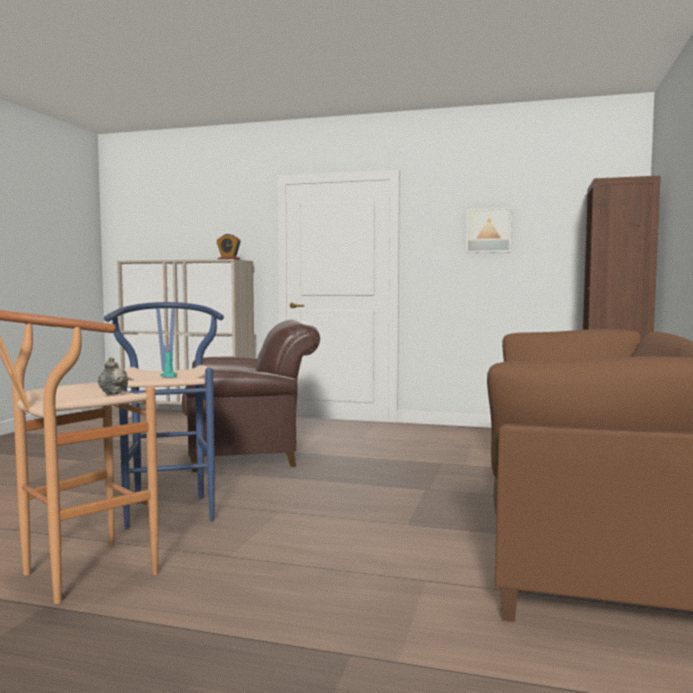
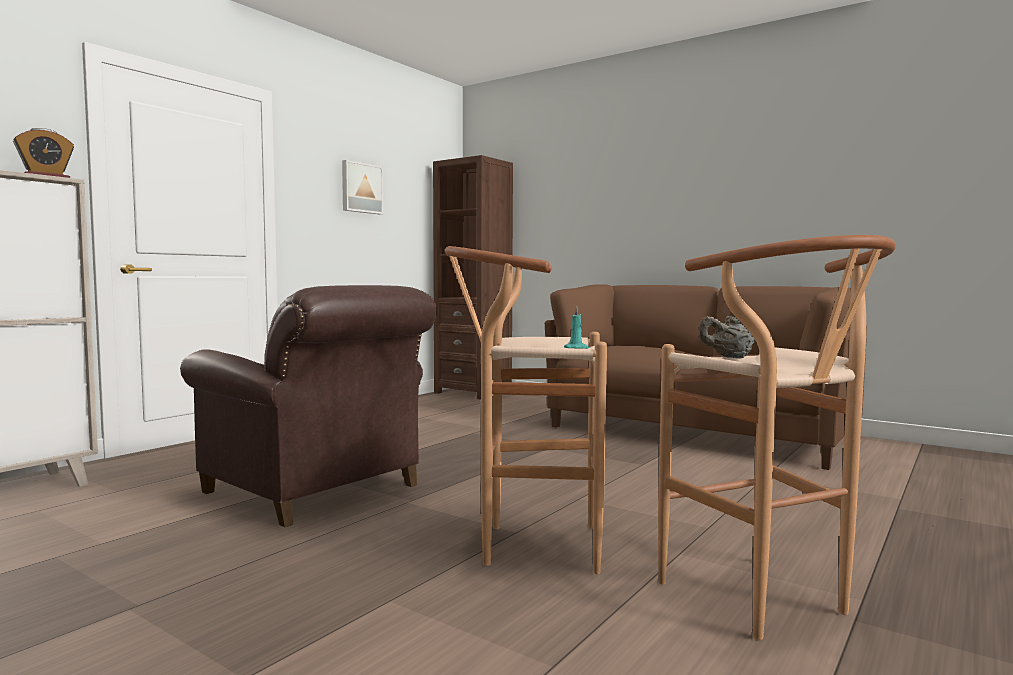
camera: 70 degrees left, 0 degrees up
blue stool [104,302,224,529] -> brown stool [445,246,607,575]
brown armchair [182,319,320,472] -> brown armchair turned 120 degrees clockwise [180,285,437,527]

